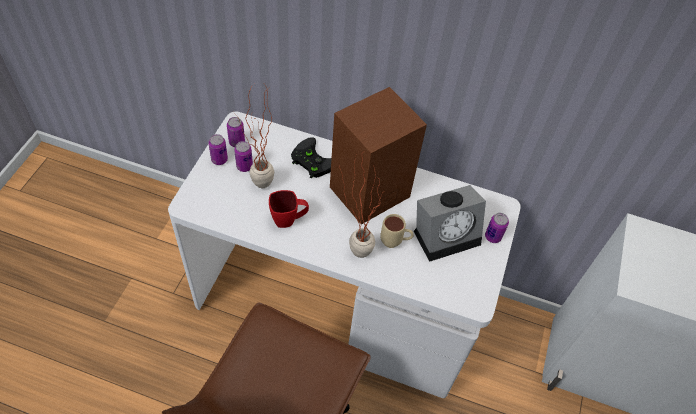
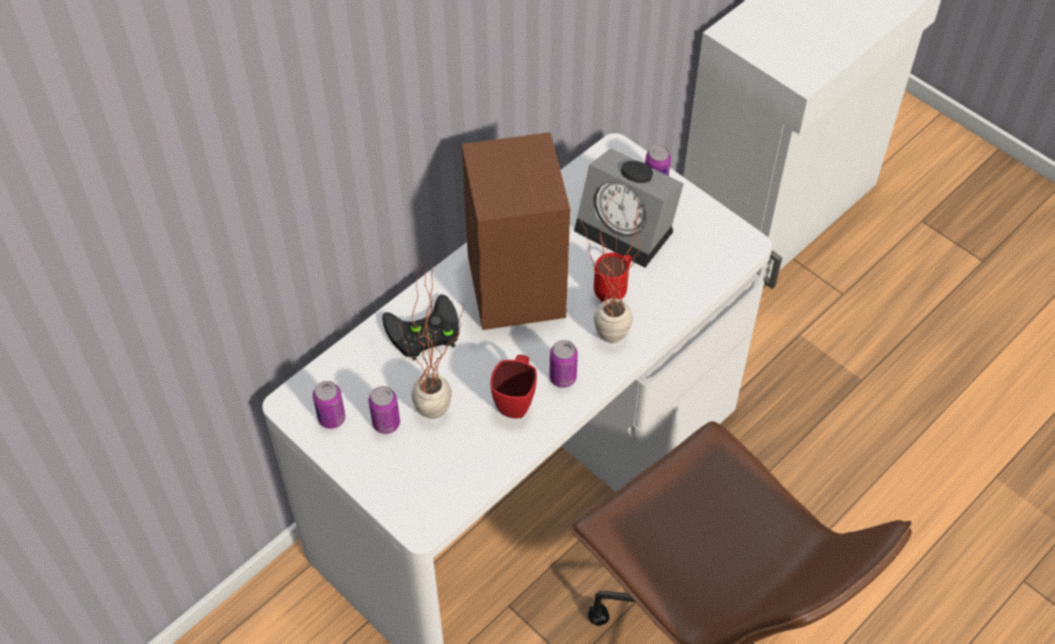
camera: 60 degrees left, 0 degrees up
can [208,134,228,165] -> can moved to [549,340,578,388]
beige mug [380,214,414,248] -> red mug [594,253,632,302]
alarm clock [414,185,486,262] -> alarm clock turned 120 degrees clockwise [574,148,684,268]

